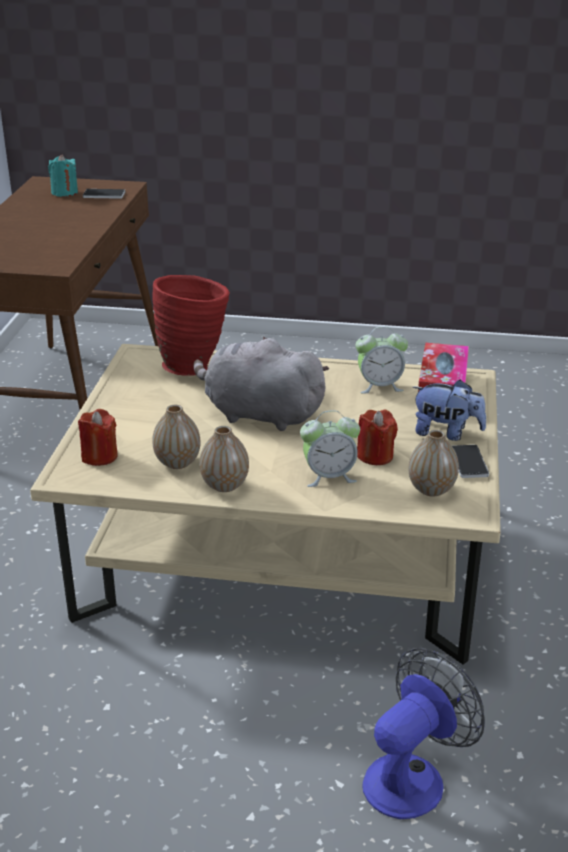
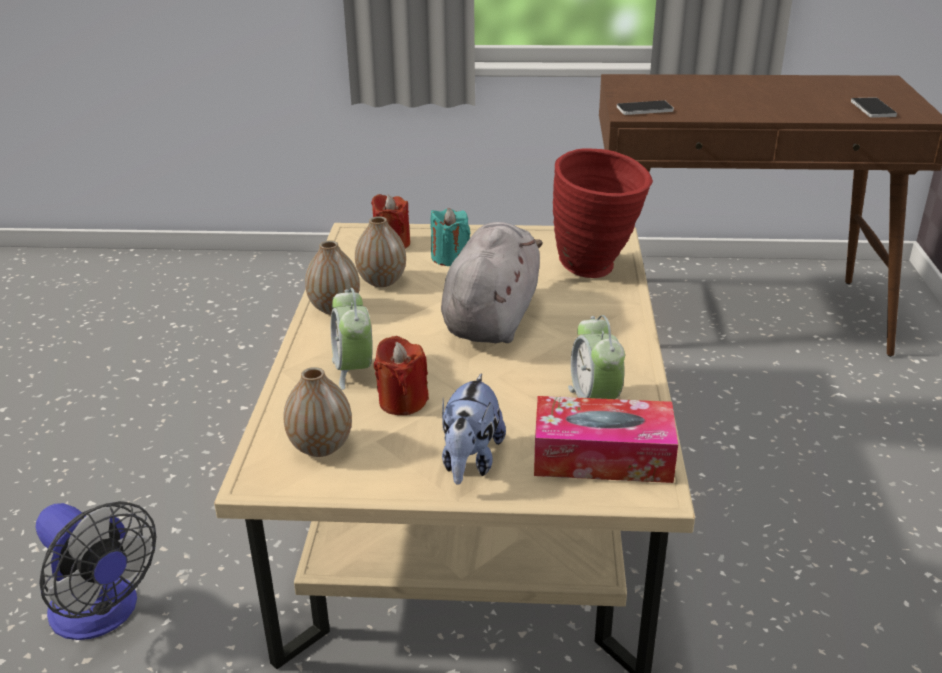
camera: 85 degrees right, 0 degrees up
turquoise candle [48,154,78,197] -> turquoise candle moved to [431,208,470,266]
phone [452,445,489,478] -> phone moved to [617,100,674,115]

